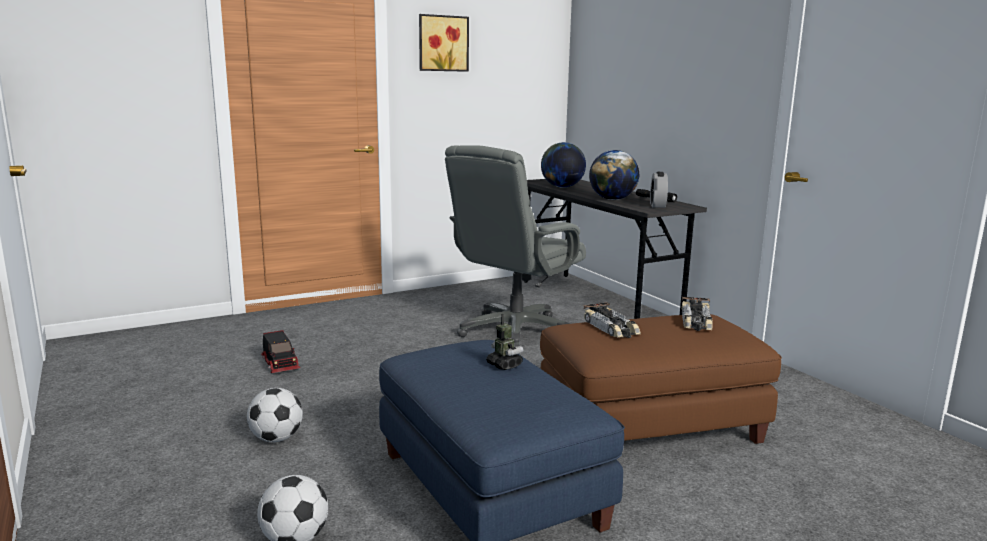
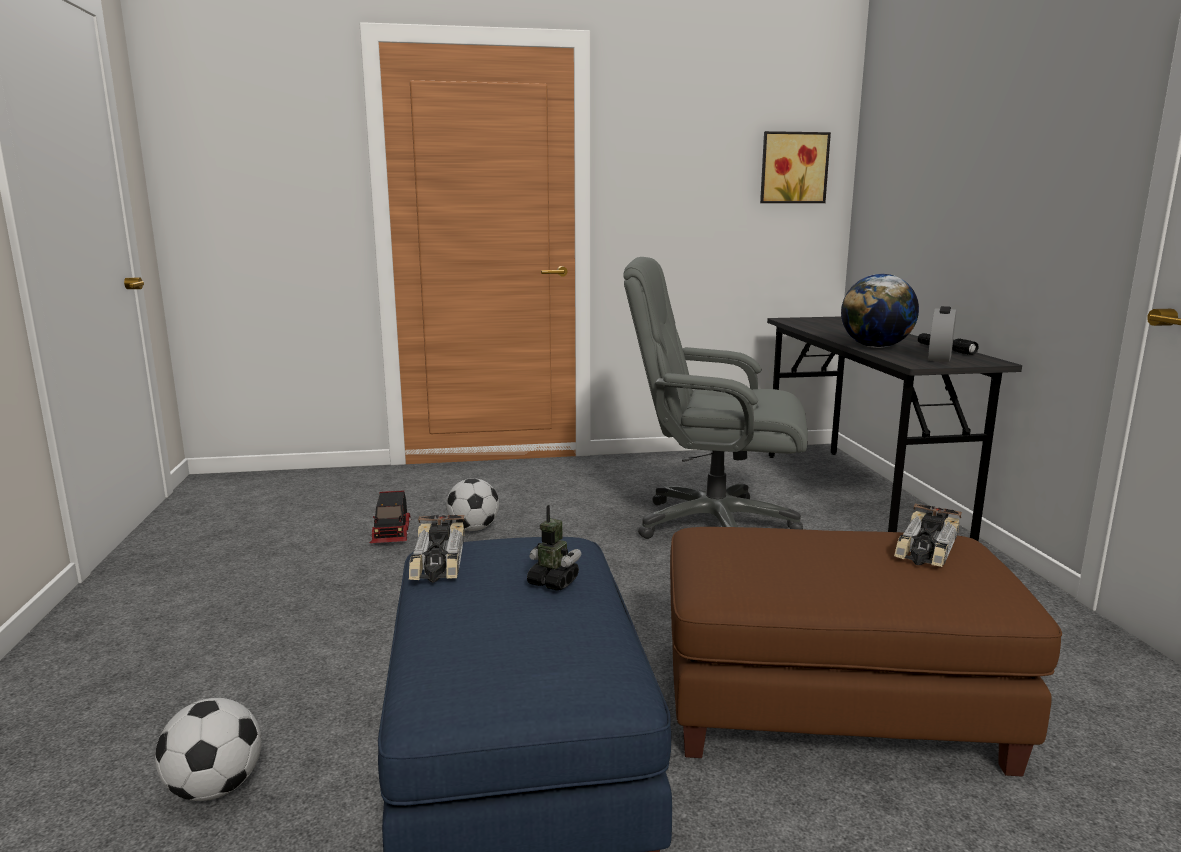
camera: 20 degrees right, 0 degrees up
football [247,388,303,442] -> football moved to [446,478,499,531]
picture [419,14,469,72] -> picture moved to [760,131,831,203]
grey office chair [445,145,586,347] -> grey office chair turned 45 degrees clockwise [623,257,808,539]
toy robot [486,314,523,370] -> toy robot turned 45 degrees counterclockwise [527,505,581,590]
globe [541,142,586,188] -> none
toy car [583,302,641,338] -> toy car moved to [409,515,464,583]

